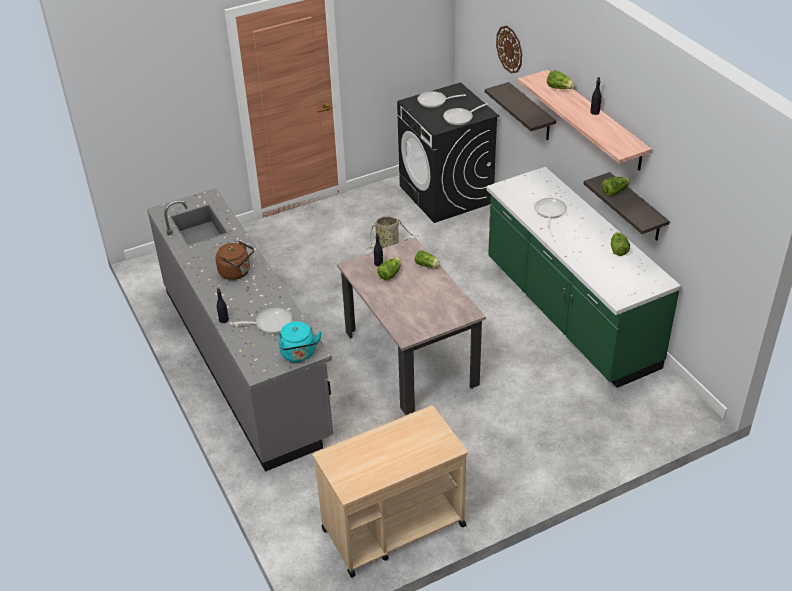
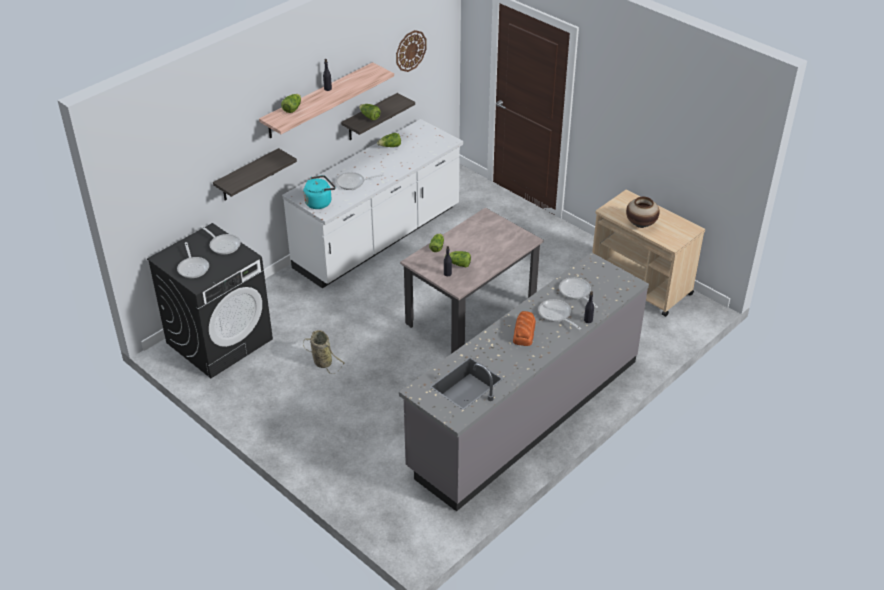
camera: 110 degrees left, 0 degrees up
brown kettle [216,241,254,280] -> bread [513,311,536,346]
turquoise kettle [278,321,322,362] -> turquoise kettle moved to [304,175,336,209]
green counter [487,167,681,388] -> white counter [282,119,463,288]
wall clock [496,26,522,73] -> wall clock moved to [396,30,426,72]
none -> frying pan [538,299,581,330]
none -> vase [626,197,660,228]

